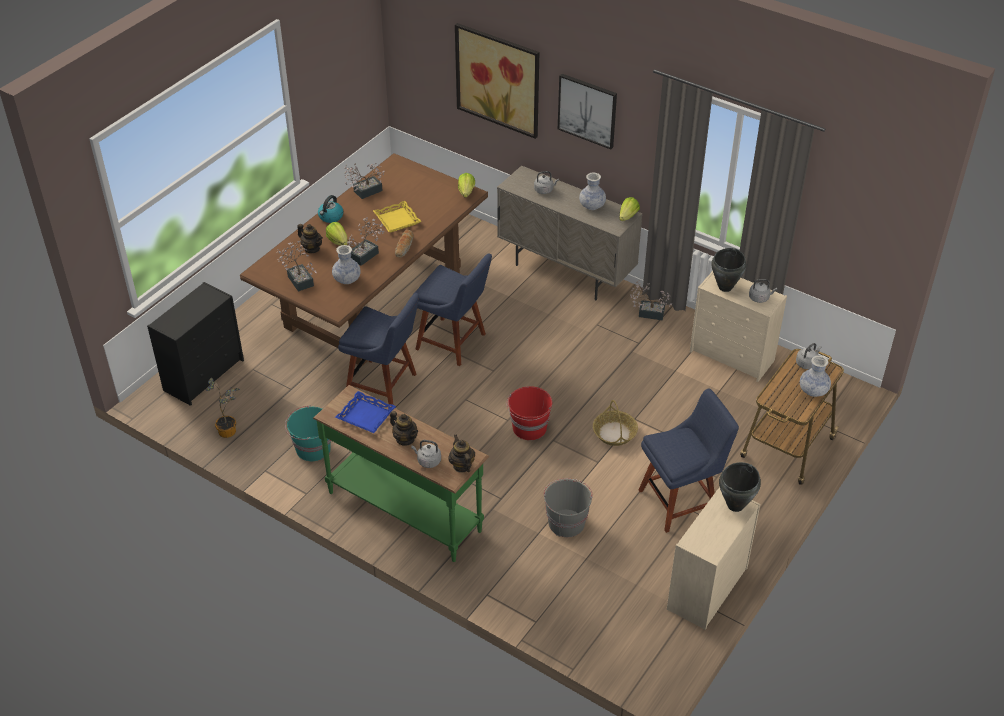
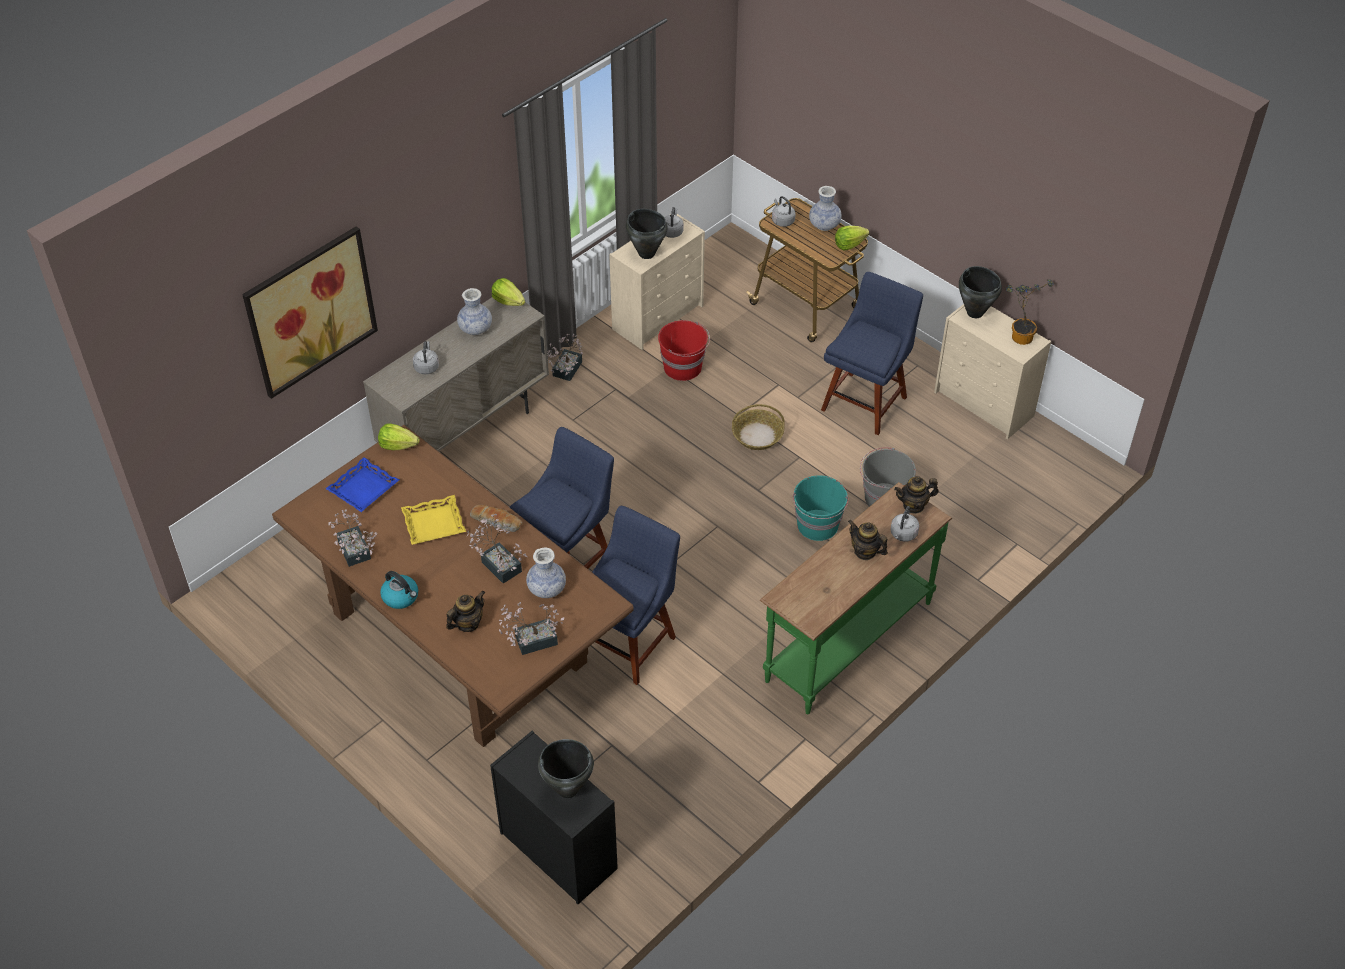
camera: 80 degrees left, 5 degrees up
potted plant [206,378,240,438] -> potted plant moved to [1006,280,1054,345]
turquoise bucket [285,405,331,461] -> turquoise bucket moved to [793,475,849,541]
lettuce [326,222,348,246] -> lettuce moved to [835,226,869,250]
blue tray [335,391,396,433] -> blue tray moved to [326,457,399,512]
teapot [390,411,418,445] -> teapot turned 105 degrees counterclockwise [848,520,888,560]
red bucket [506,386,552,440] -> red bucket moved to [658,320,710,381]
picture [558,74,617,149] -> none
blue chair [639,389,739,533] -> blue chair turned 45 degrees clockwise [821,272,923,435]
none -> black cooking pot [538,739,594,798]

